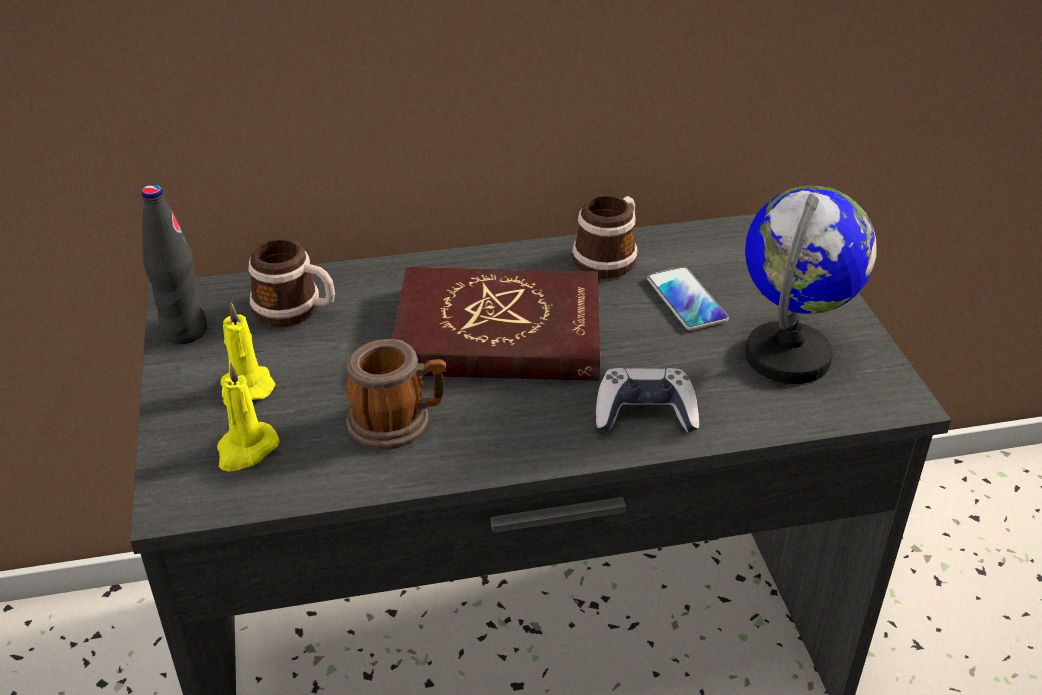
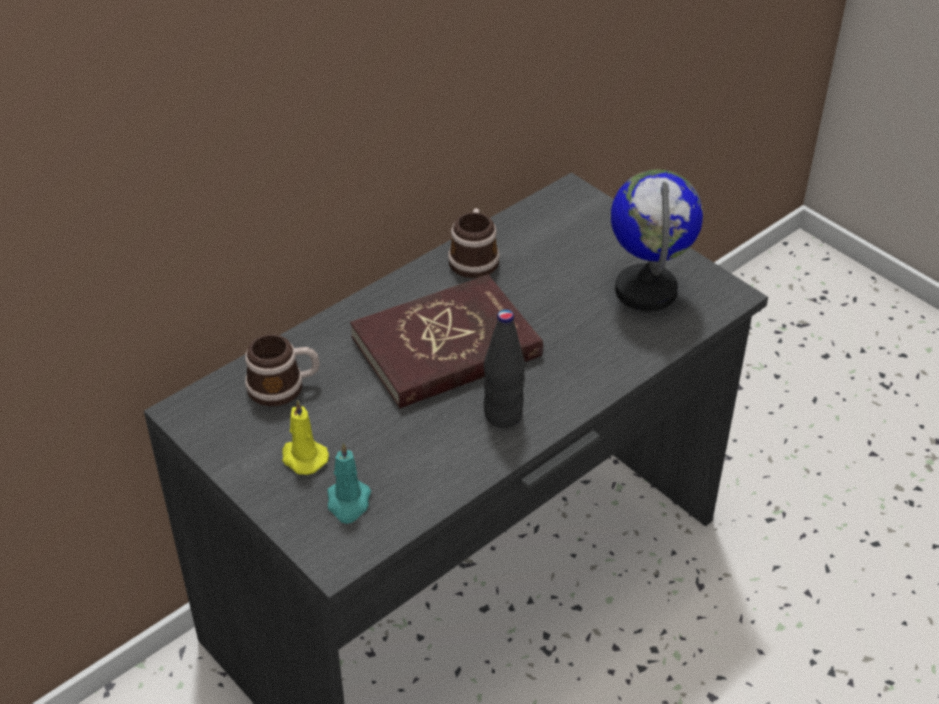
camera: 30 degrees left, 5 degrees up
black bottle [142,184,207,344] -> black bottle moved to [484,309,525,428]
yellow candle [217,362,279,472] -> turquoise candle [327,442,371,524]
mug [346,339,447,450] -> none
game controller [596,368,699,433] -> none
phone [647,267,729,331] -> none

